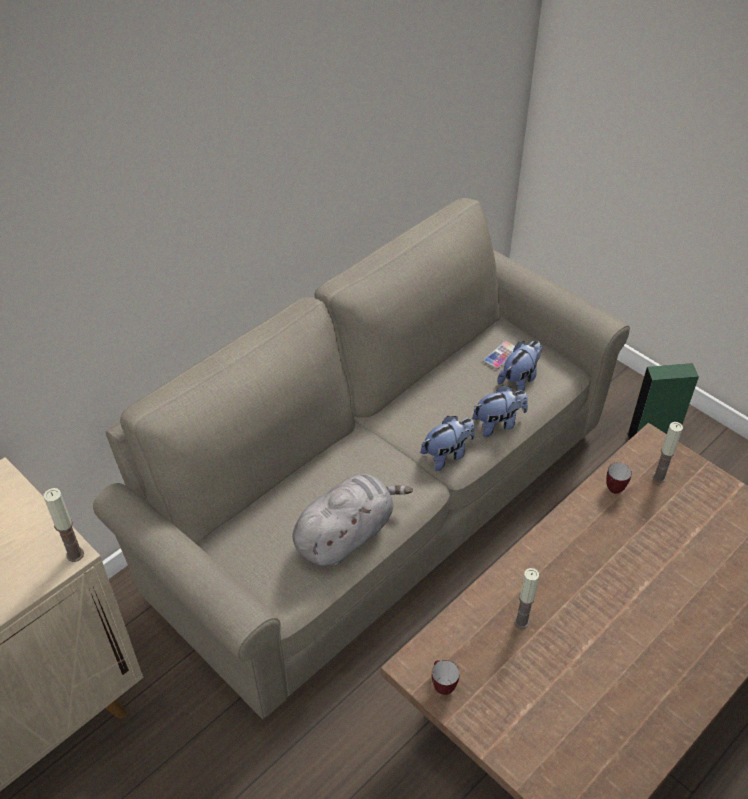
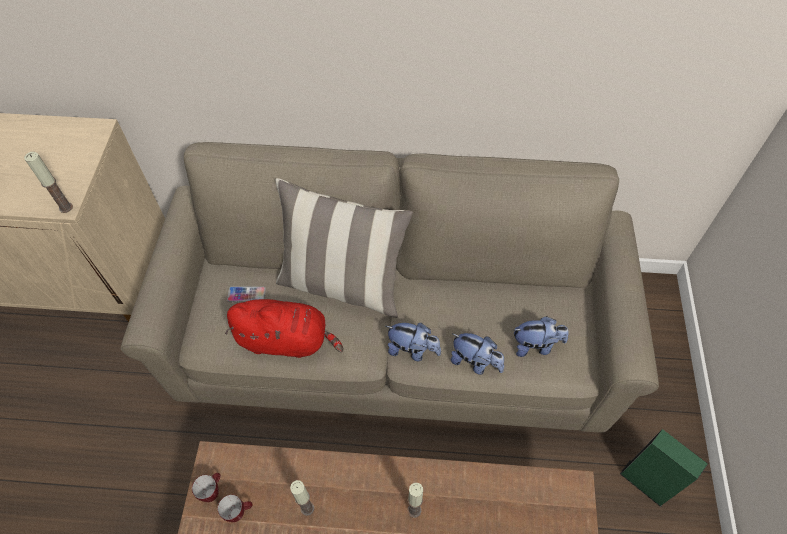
camera: 50 degrees right, 10 degrees up
grey plush toy [292,473,413,566] -> red plush toy [225,299,343,358]
phone [483,341,515,369] -> phone moved to [227,286,266,302]
mug [607,462,632,494] -> mug moved to [218,495,253,522]
candle [653,422,683,483] -> candle moved to [408,483,423,518]
none -> pillow [275,178,413,318]

